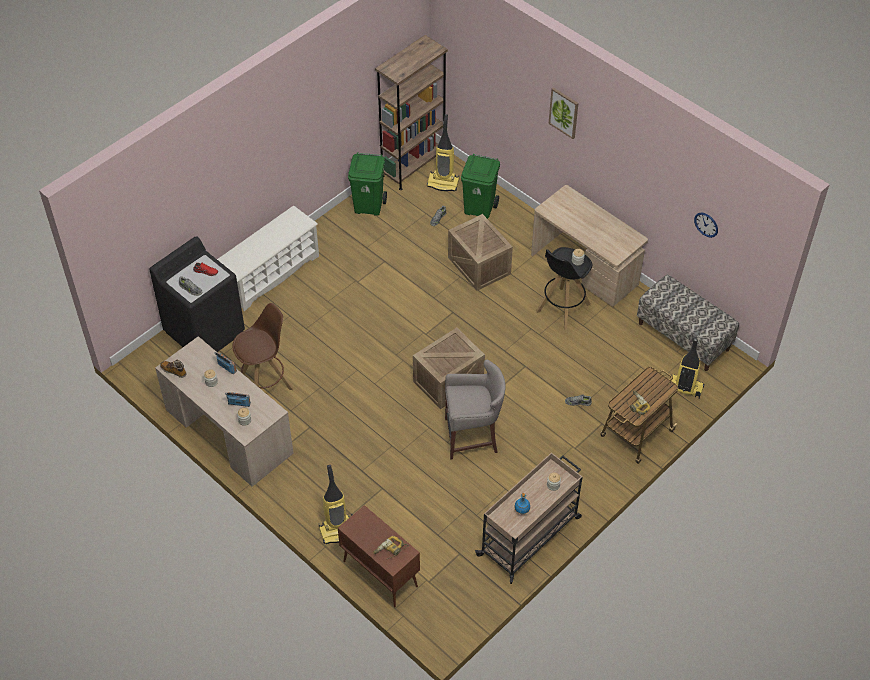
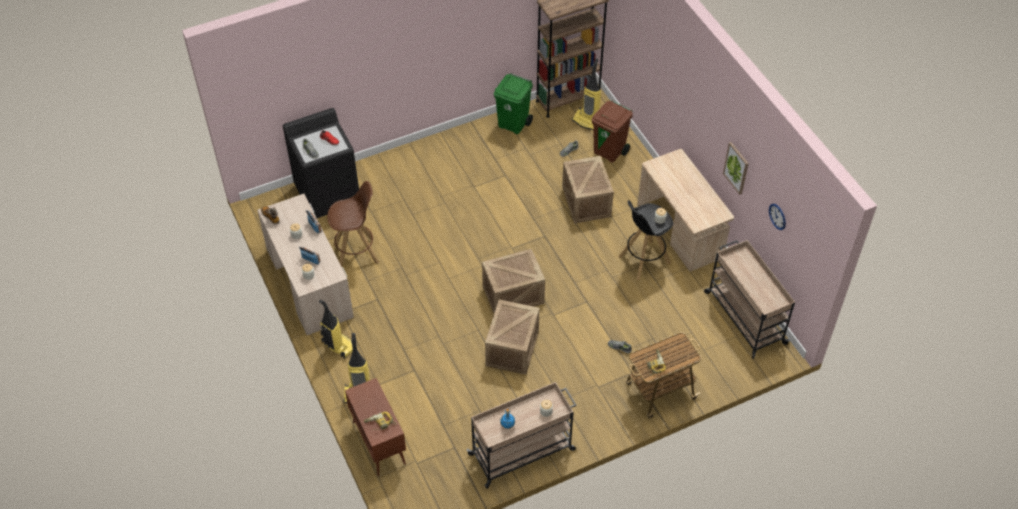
camera: 20 degrees right, 0 degrees up
white shoe rack [217,206,319,311] -> none
grey stool [445,360,505,459] -> crate [485,300,540,375]
green trash can [461,154,500,219] -> brown trash can [592,100,633,162]
picture [549,87,578,139] -> picture moved to [723,142,749,195]
bench [637,275,739,371] -> beige cart [704,240,795,359]
vacuum cleaner [670,338,704,398] -> vacuum cleaner moved to [319,300,353,359]

